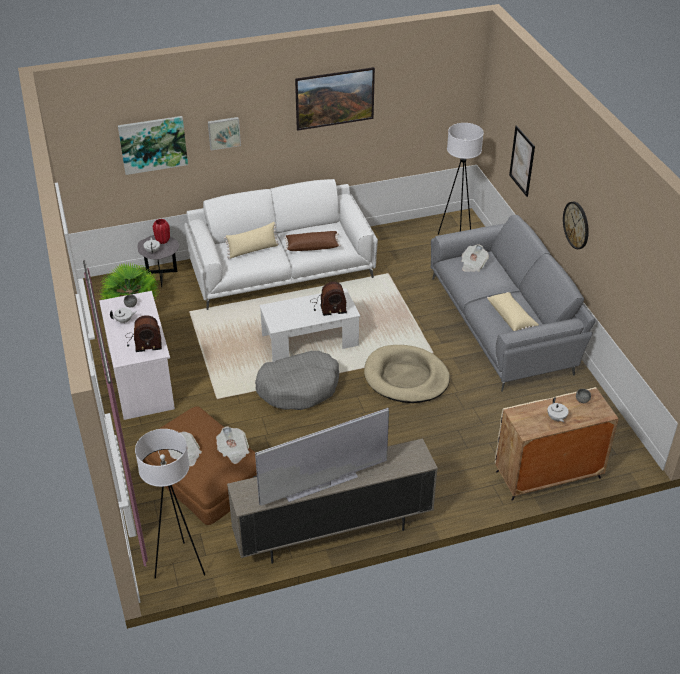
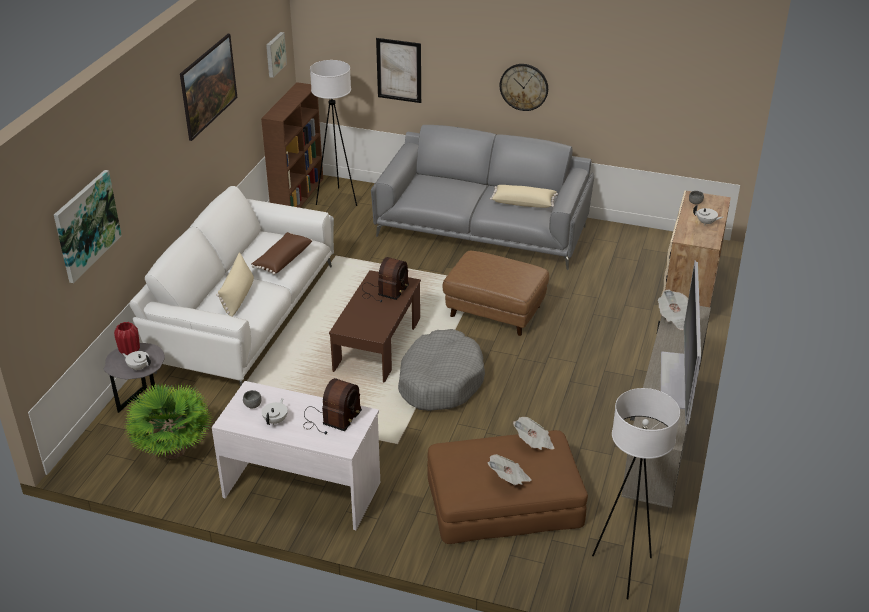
camera: 55 degrees left, 5 degrees down
picture [208,117,241,150] -> picture moved to [266,32,287,78]
white coffee table [259,288,360,362] -> brown coffee table [329,270,421,383]
beige dog bed [364,345,450,403] -> brown ottoman [443,251,549,336]
newspaper [461,244,489,272] -> newspaper moved to [658,290,688,330]
none -> brown bookcase [261,82,323,208]

